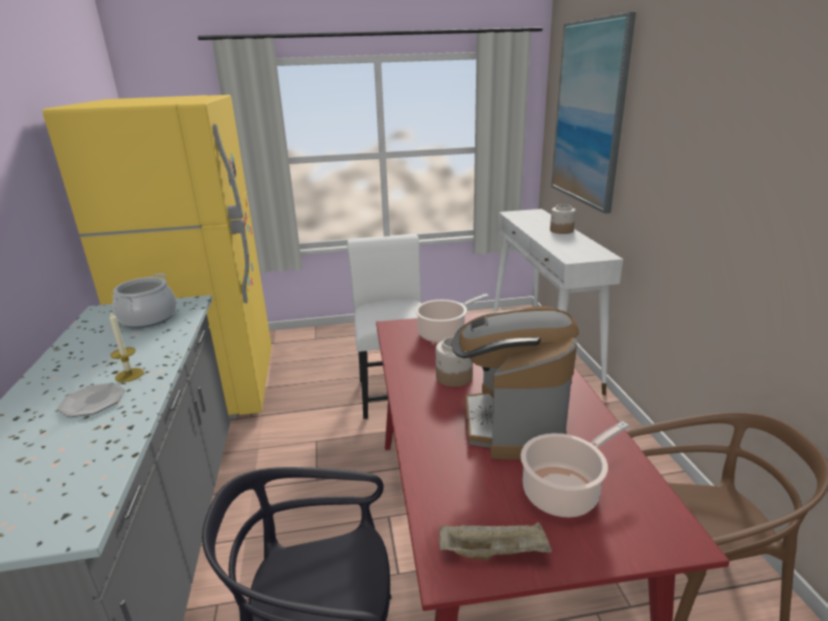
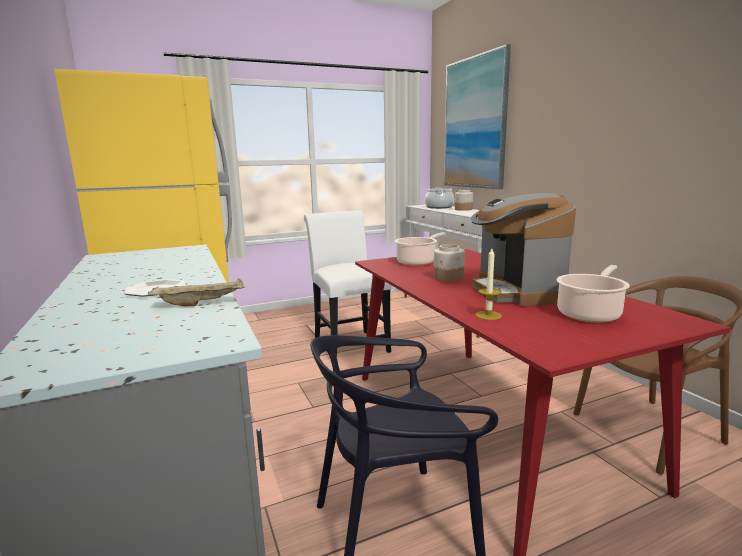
camera: 15 degrees left, 10 degrees down
candle [109,312,144,382] -> candle moved to [475,248,502,320]
cooking pot [112,273,176,328] -> cooking pot moved to [425,187,454,209]
beige tray [439,522,552,560] -> beige tray moved to [148,278,245,306]

